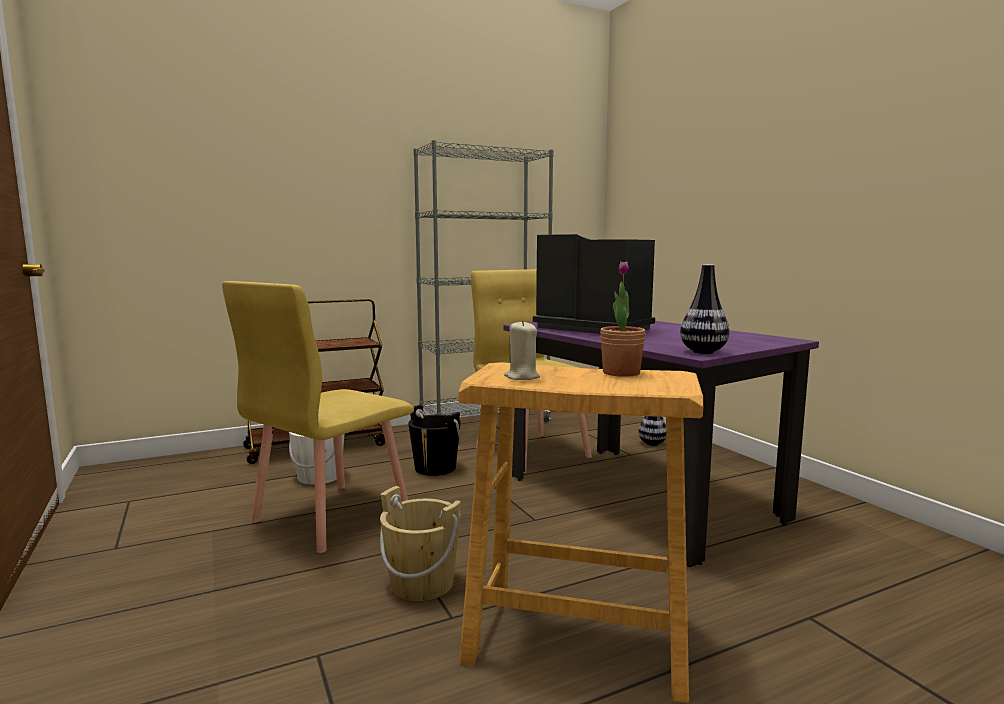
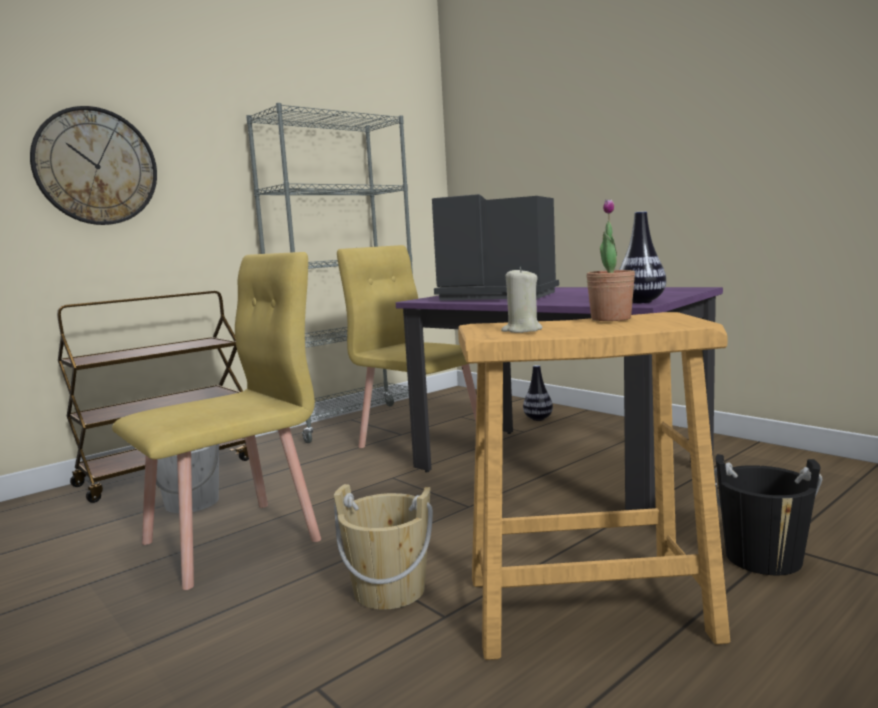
camera: 15 degrees left, 0 degrees up
yellow chair [222,281,414,553] -> yellow chair turned 150 degrees counterclockwise [112,252,321,590]
black bucket [408,405,462,476] -> black bucket moved to [714,454,822,575]
none -> wall clock [30,106,157,225]

